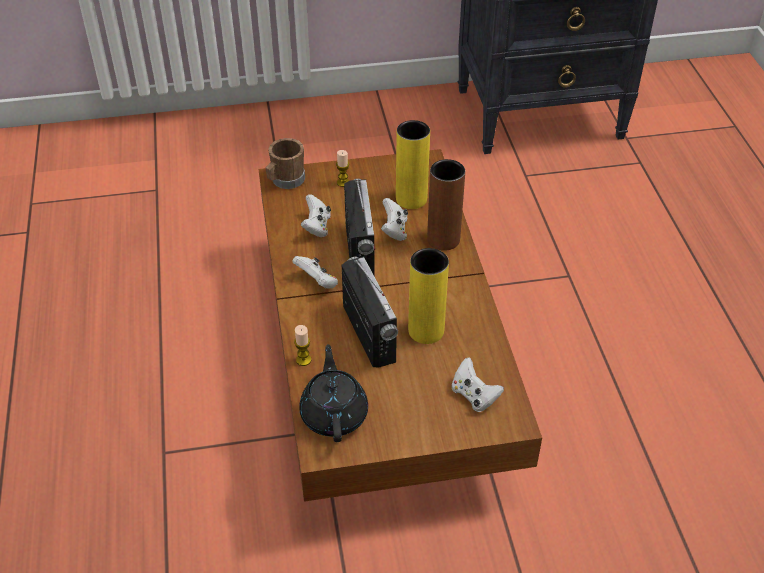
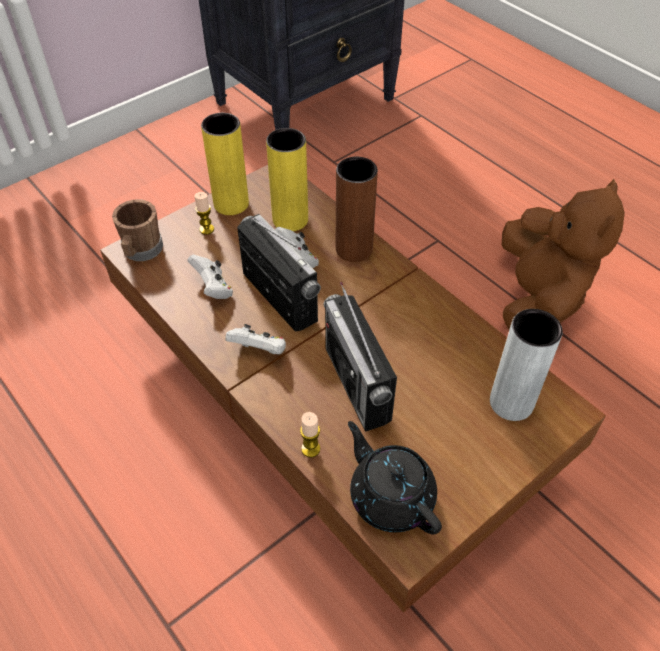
camera: 30 degrees left, 5 degrees up
radio [342,256,398,367] -> radio turned 150 degrees counterclockwise [324,282,397,432]
yellow vase [408,248,449,344] -> yellow vase moved to [201,113,249,215]
white game controller [452,357,504,412] -> grey vase [490,309,563,421]
none -> brown plush toy [502,179,625,330]

